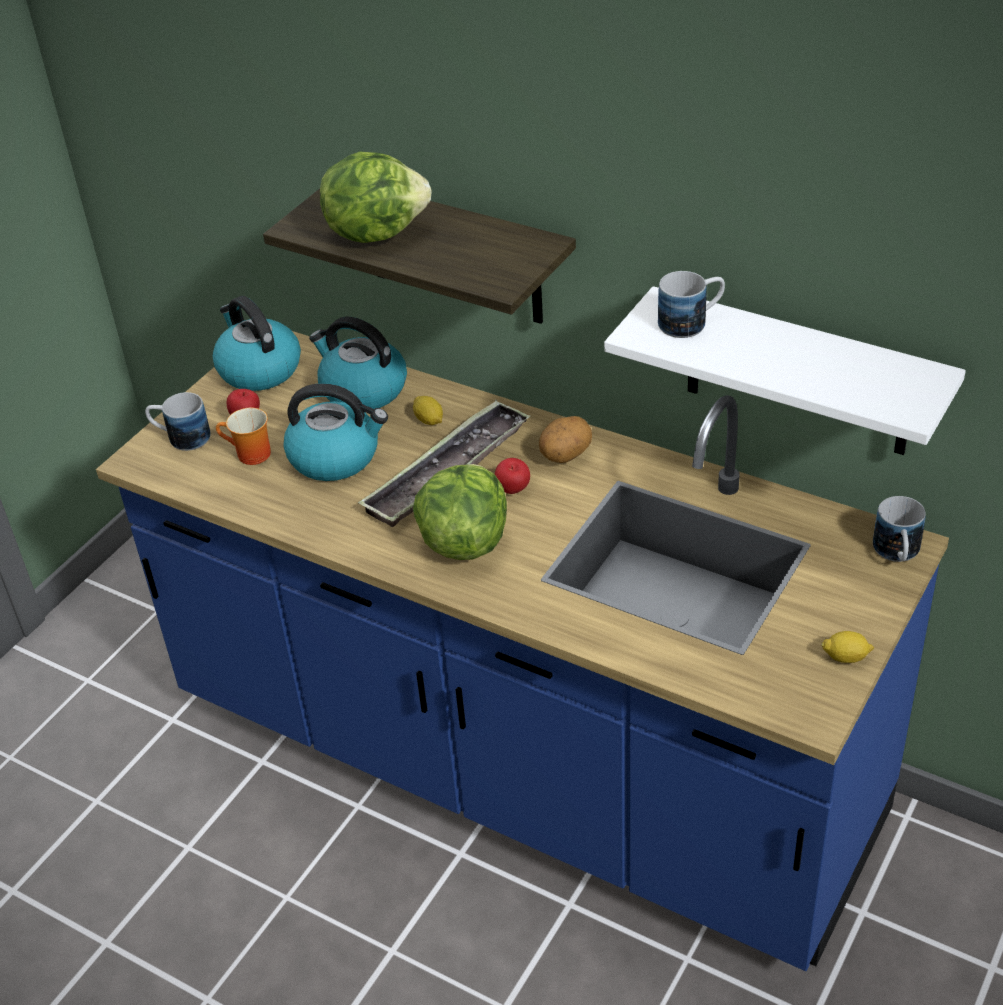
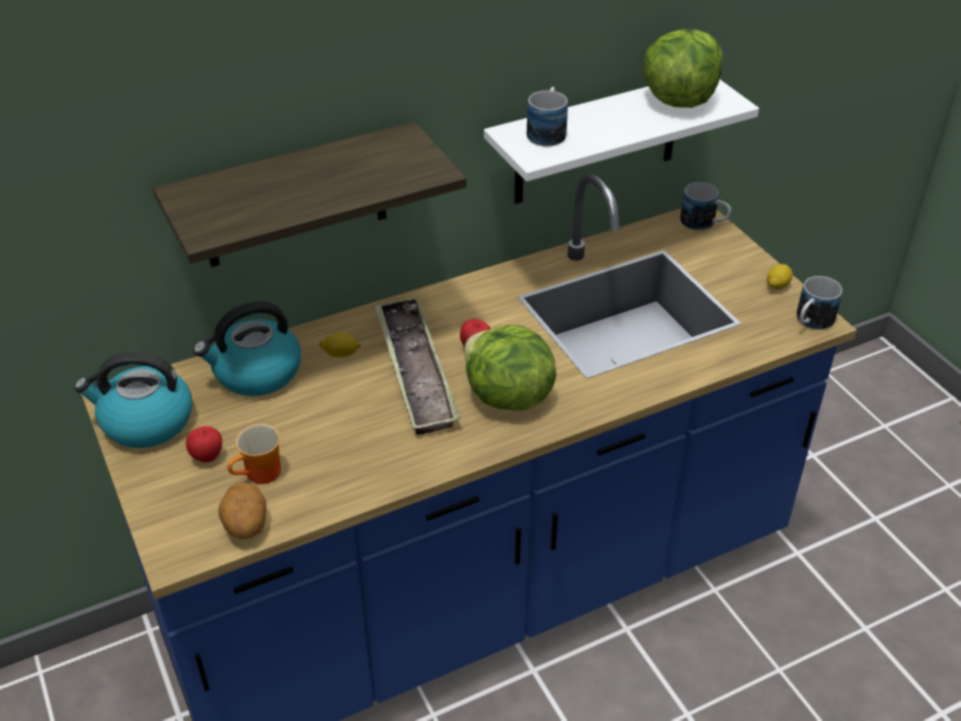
camera: 60 degrees left, 0 degrees up
mug [145,392,211,451] -> mug moved to [796,276,842,330]
kettle [283,383,388,481] -> none
lettuce [320,151,432,243] -> lettuce moved to [643,29,723,108]
potato [539,416,592,463] -> potato moved to [218,482,266,539]

